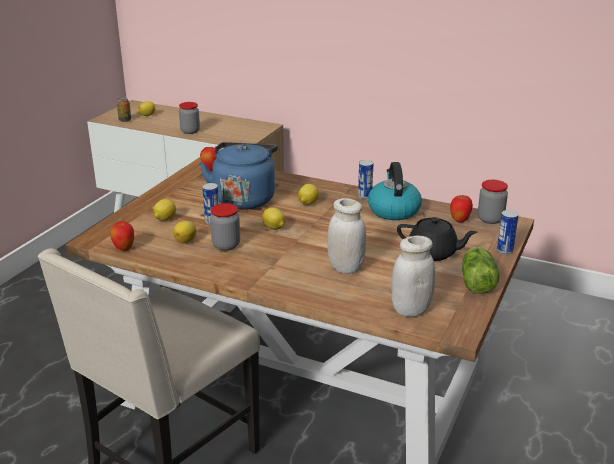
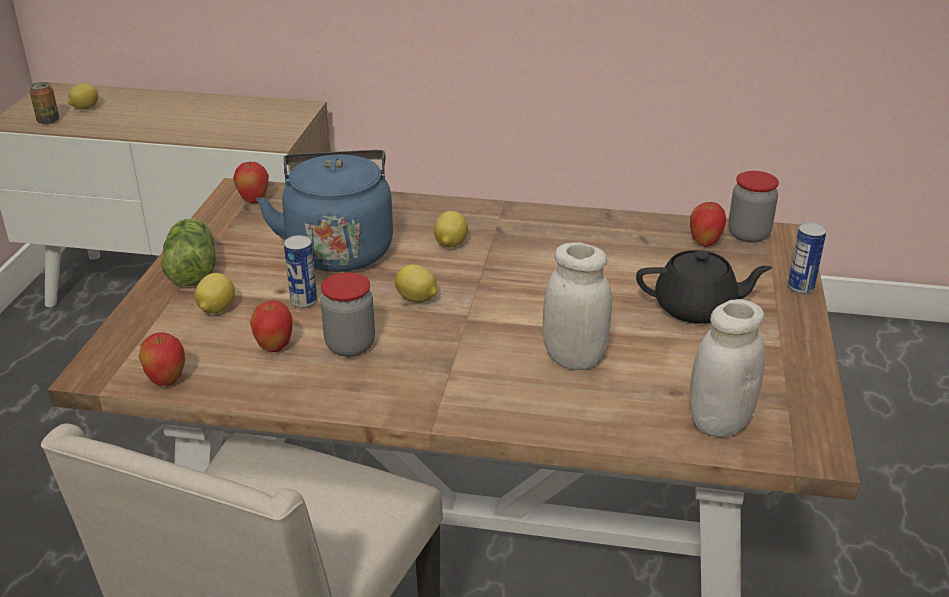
camera: 15 degrees left, 5 degrees up
lemon [173,221,196,243] -> apple [250,300,292,352]
jar [179,102,200,134] -> none
can [358,160,373,199] -> none
kettle [368,162,422,220] -> none
lettuce [462,247,500,294] -> lettuce moved to [161,218,216,287]

